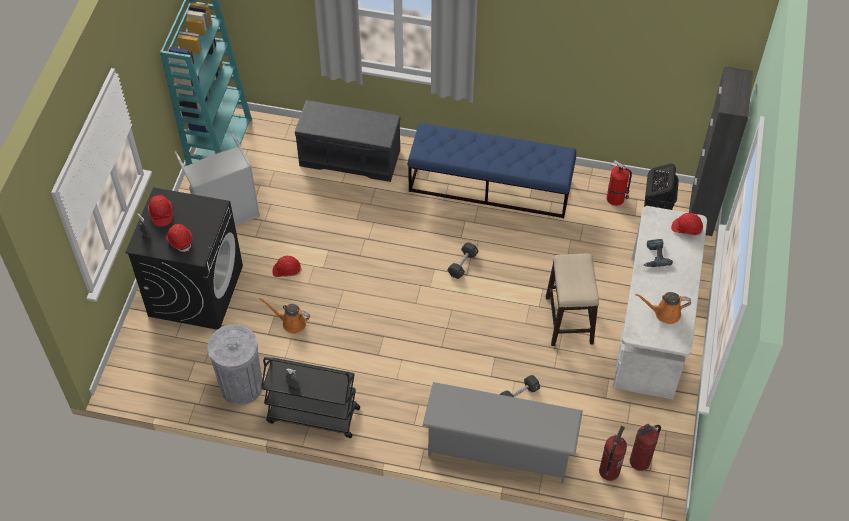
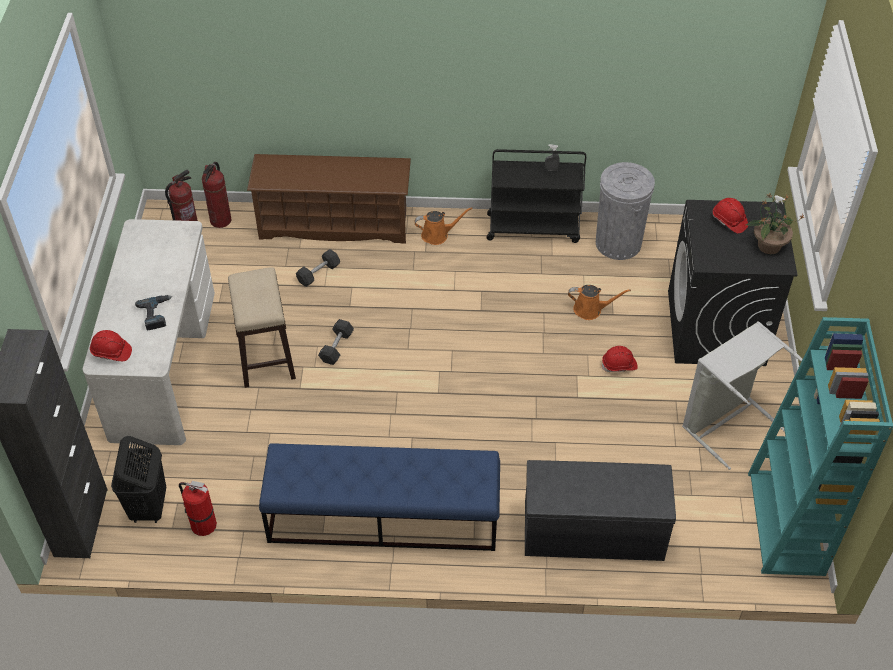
camera: 170 degrees right, 5 degrees down
red hard hat [148,195,173,226] -> potted plant [746,192,805,254]
grey shoe rack [422,382,583,483] -> brown shoe rack [247,154,411,244]
black dumbbell [447,242,479,279] -> black dumbbell moved to [318,319,354,365]
orange watering can [636,292,691,324] -> orange watering can moved to [414,207,472,245]

